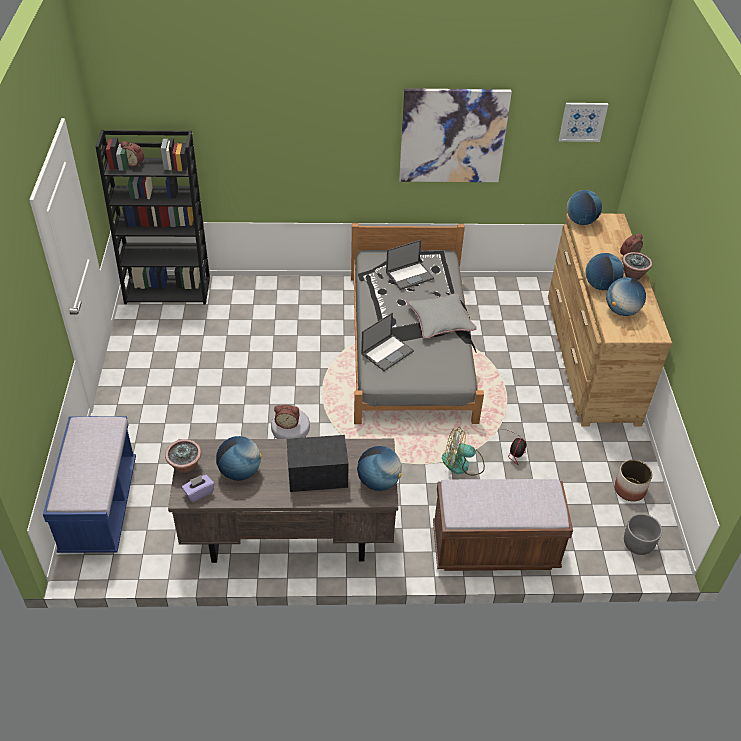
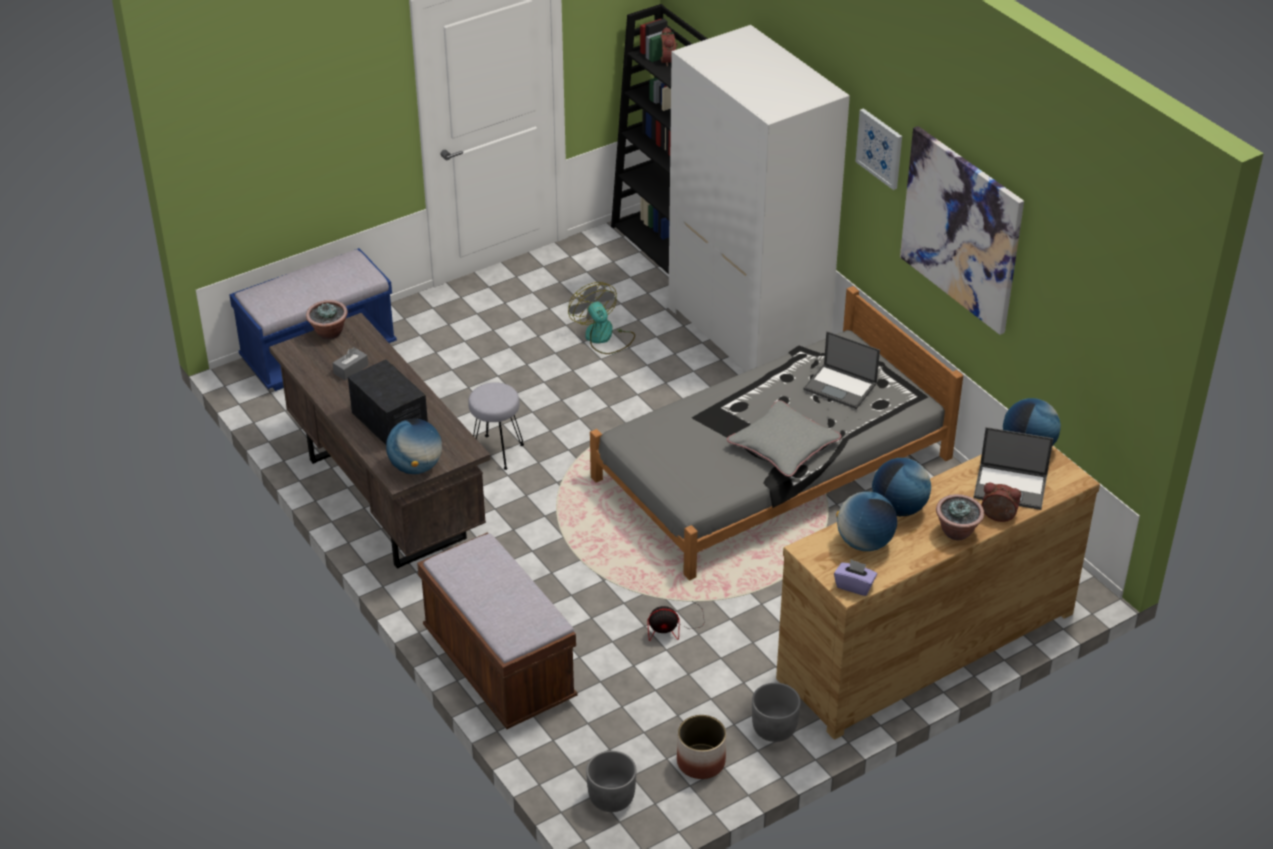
camera: 60 degrees right, 5 degrees down
purple tissue box [182,475,214,502] -> purple tissue box moved to [834,559,877,596]
globe [216,436,262,481] -> grey tissue box [332,347,368,380]
alarm clock [274,405,300,429] -> none
laptop [361,312,414,371] -> laptop moved to [973,427,1054,510]
fan [442,427,485,476] -> fan moved to [568,282,635,354]
picture [559,103,608,142] -> picture moved to [855,108,902,190]
none -> white wardrobe [668,25,850,372]
none -> grey planter [752,683,801,742]

